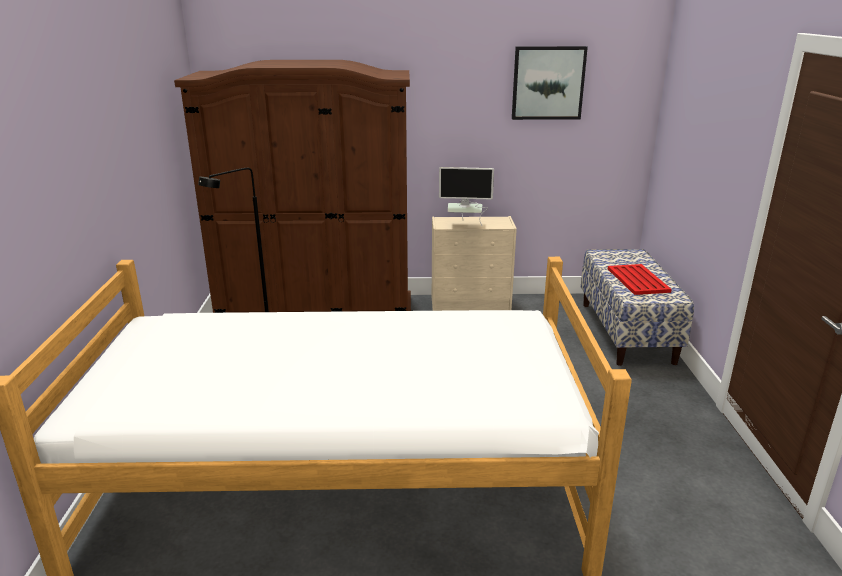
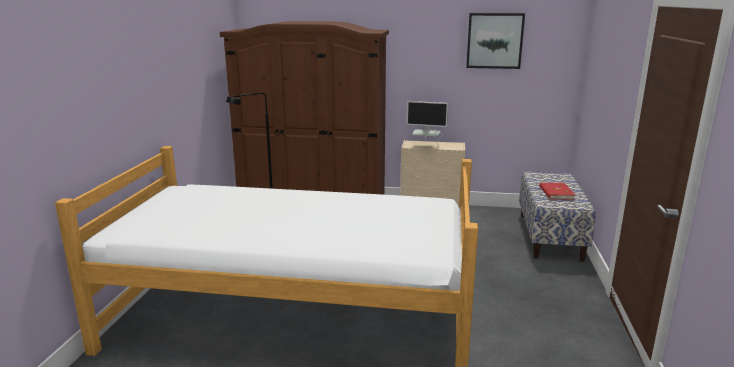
camera: 10 degrees right, 5 degrees down
red tray [608,264,672,295] -> red book [539,183,576,199]

